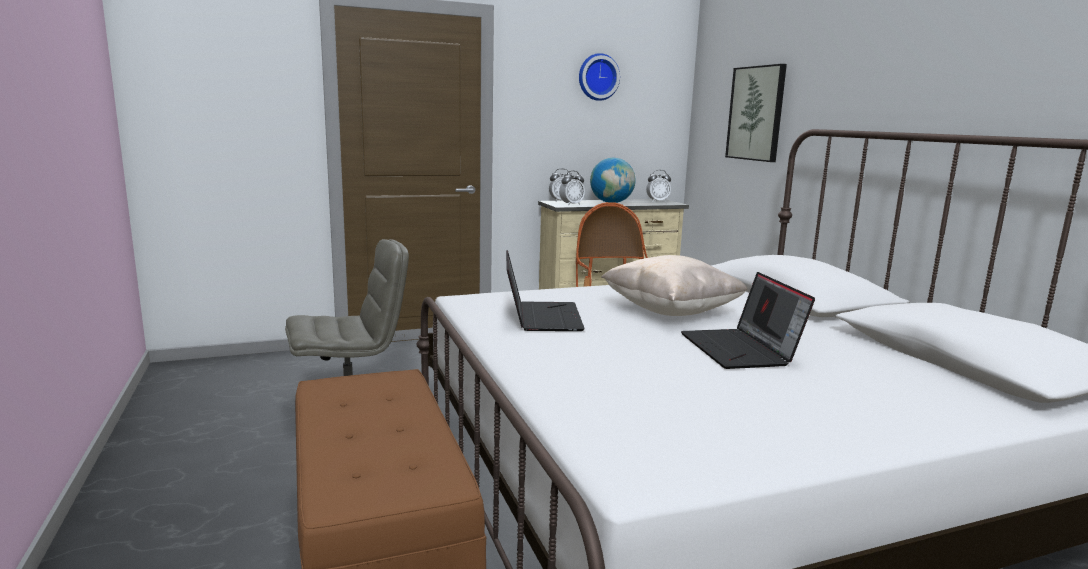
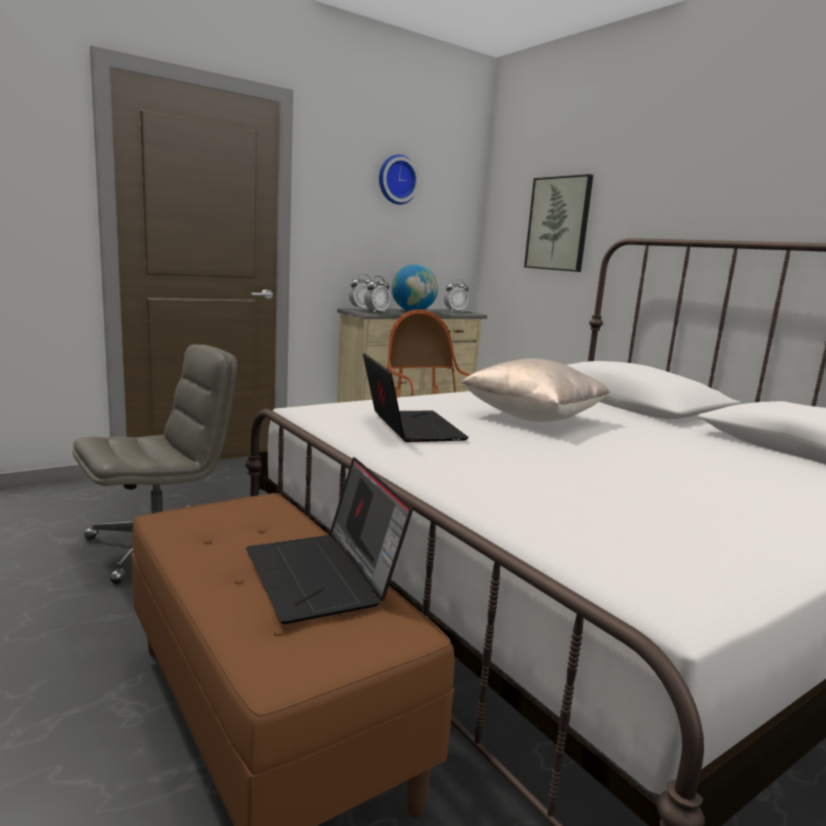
camera: 15 degrees left, 0 degrees up
laptop [681,272,815,369] -> laptop moved to [246,457,413,624]

